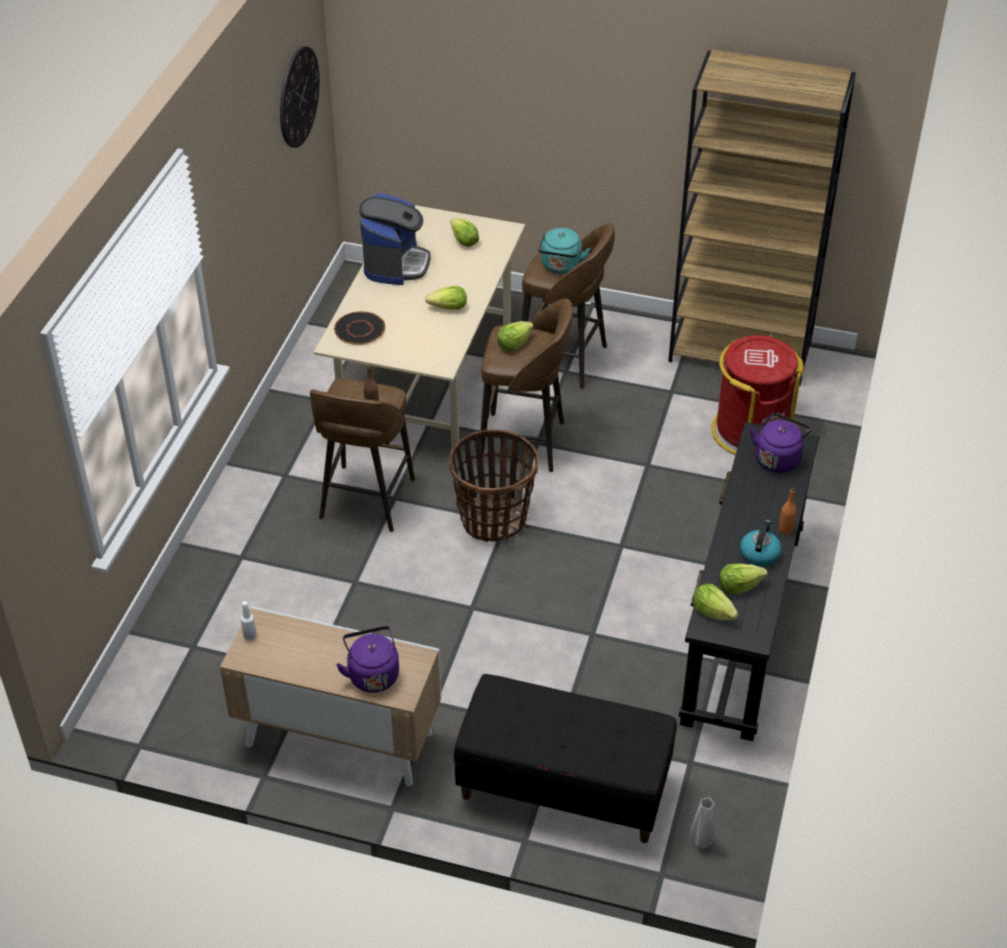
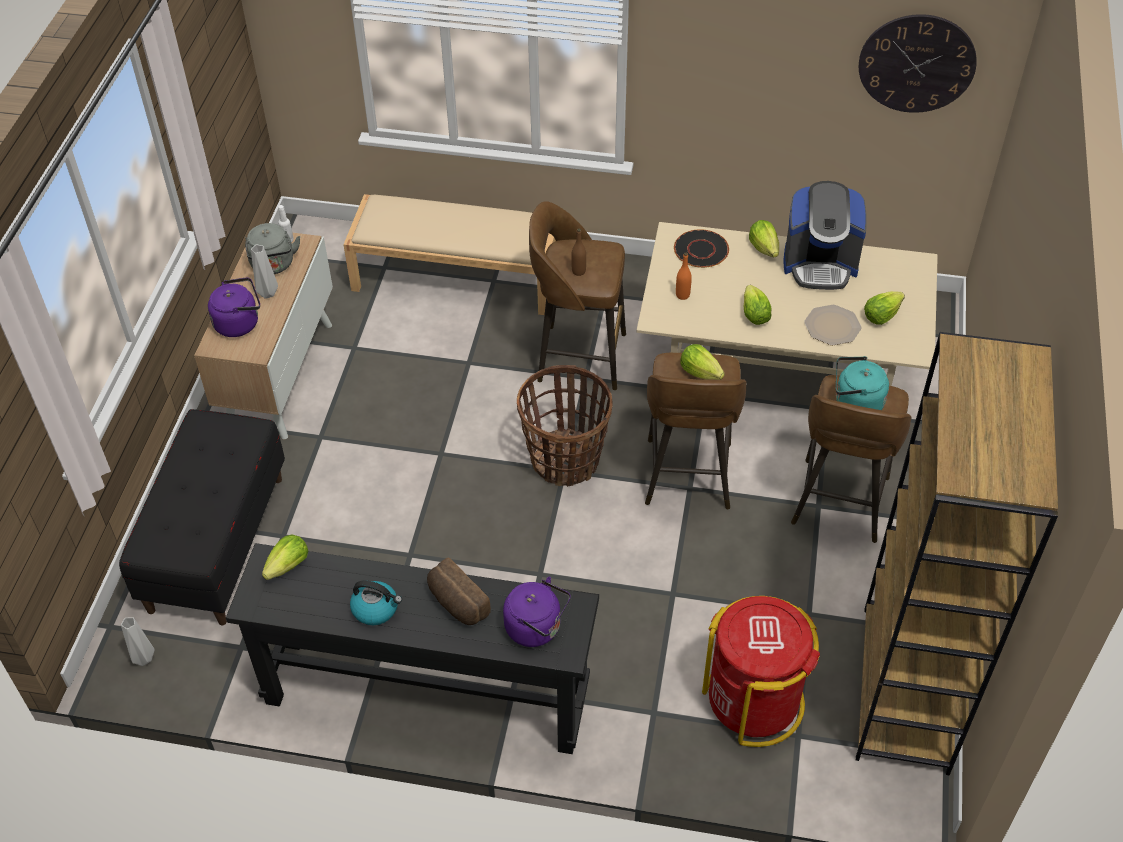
camera: 85 degrees right, 5 degrees up
lettuce [719,564,768,595] -> lettuce moved to [749,220,779,257]
orange bottle [779,488,797,534] -> orange bottle moved to [676,253,692,300]
none -> grey kettle [245,223,301,274]
none -> grey vase [251,245,278,299]
none -> beige bench [343,194,556,315]
none -> bread [427,557,491,625]
none -> plate [804,305,862,345]

